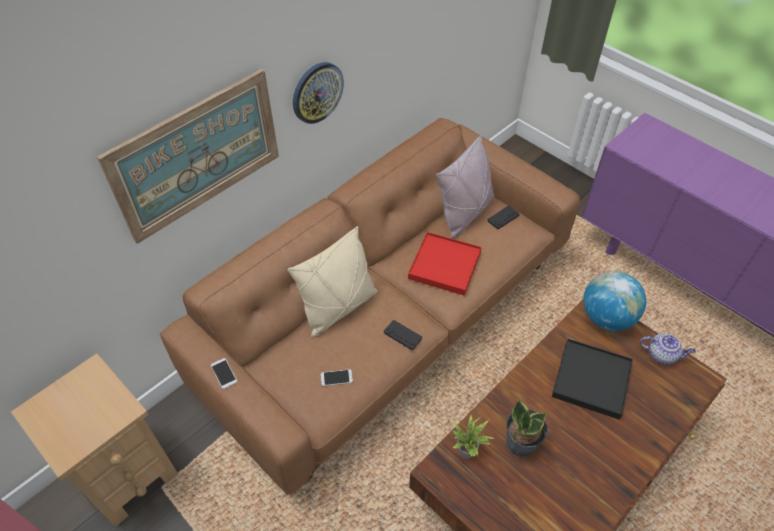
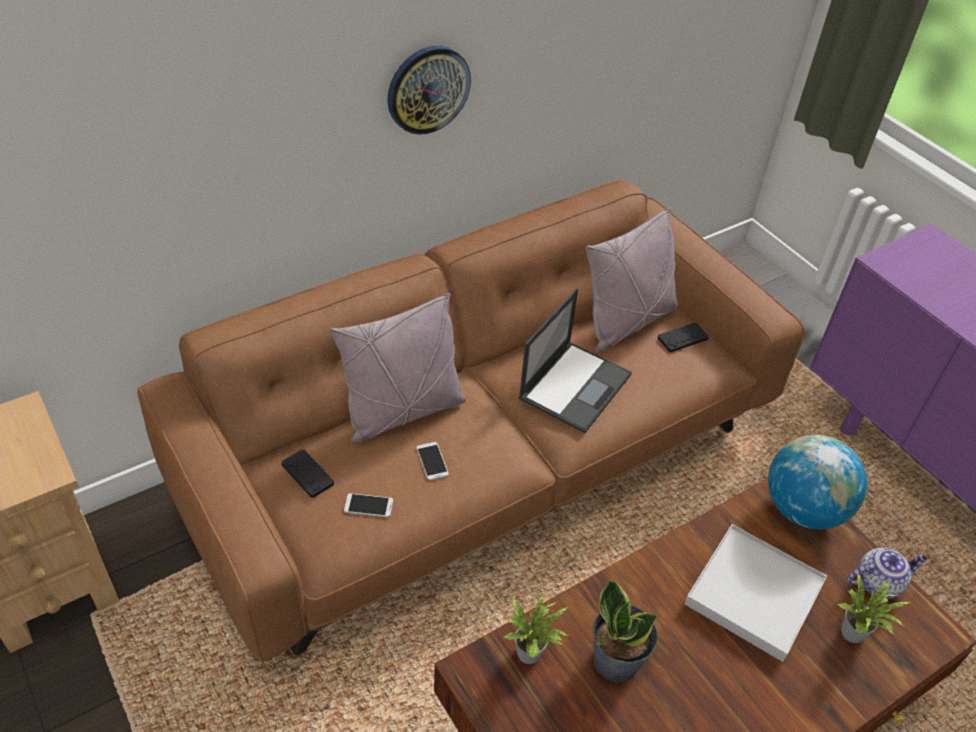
camera: 10 degrees right, 5 degrees down
picture [97,69,279,244] -> none
phone [211,358,237,389] -> phone moved to [416,442,449,480]
beige pillow [288,226,378,338] -> purple pillow [330,293,466,444]
black game controller [384,320,422,350] -> black game controller moved to [281,449,334,498]
red tray [408,232,482,296] -> laptop [518,289,632,433]
black tray [552,339,633,420] -> white tray [684,524,827,662]
teapot [640,334,696,365] -> teapot turned 45 degrees counterclockwise [847,548,927,599]
none -> potted plant [837,572,911,643]

